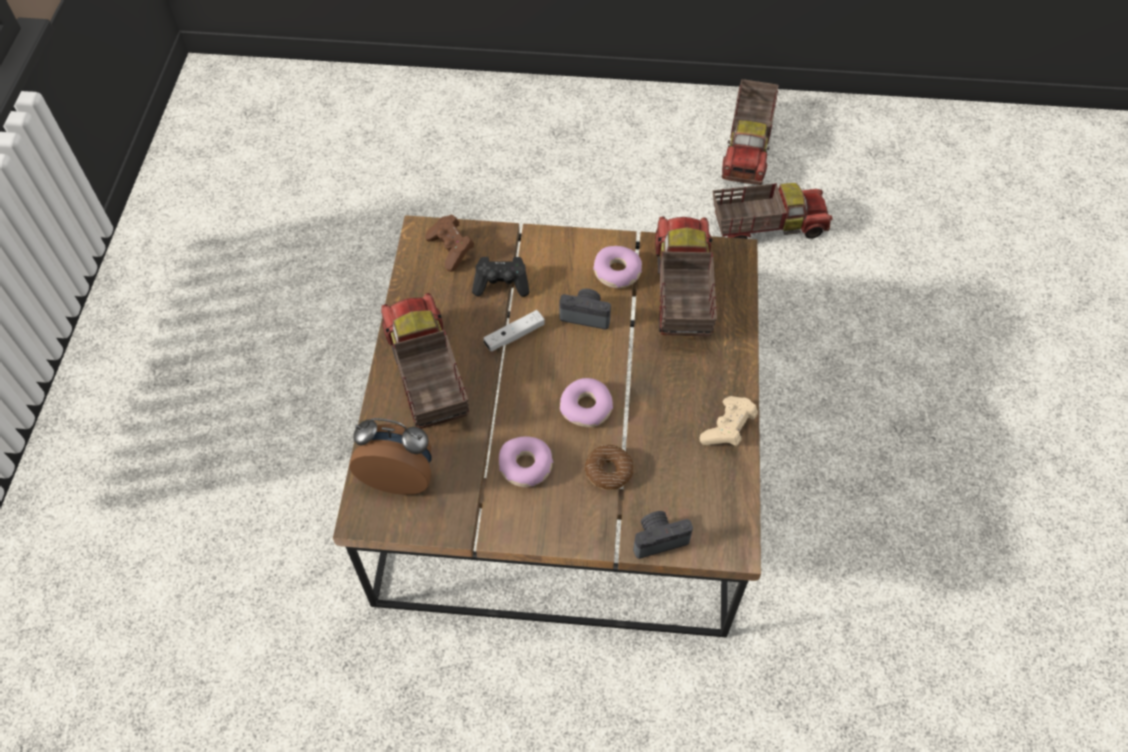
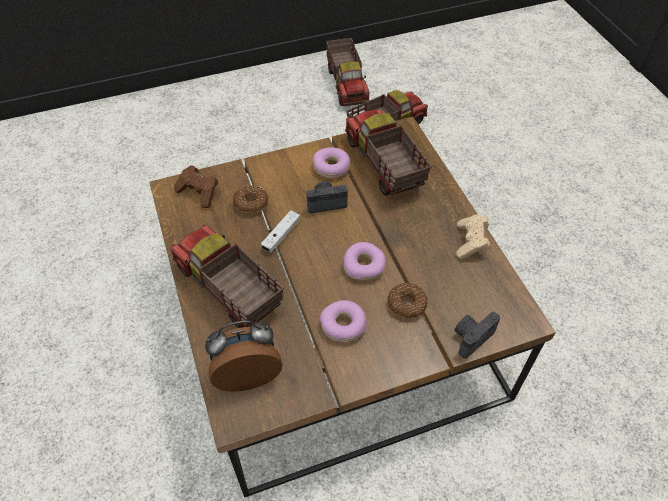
camera: 25 degrees left, 5 degrees down
black game controller [472,257,530,297] -> donut [233,185,268,214]

